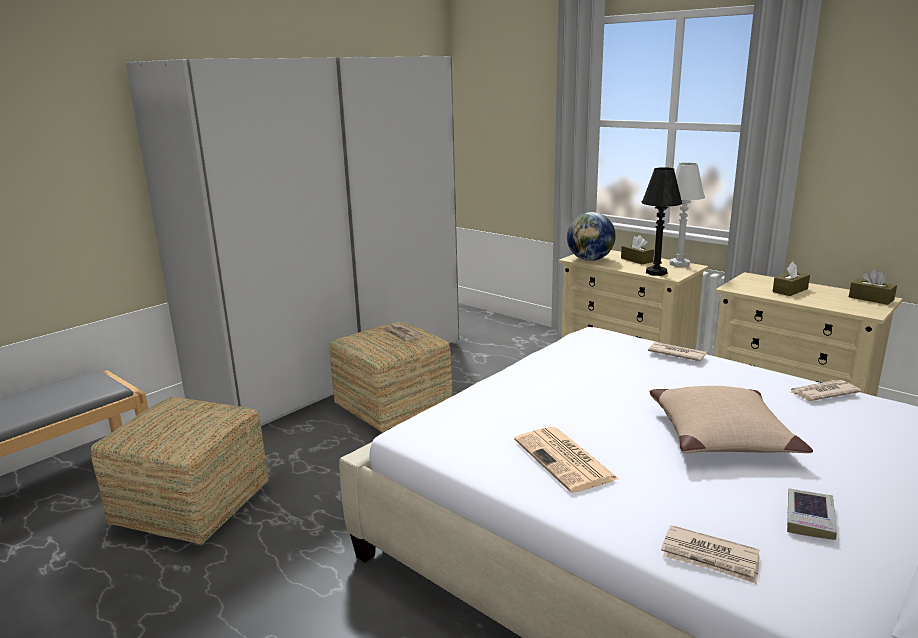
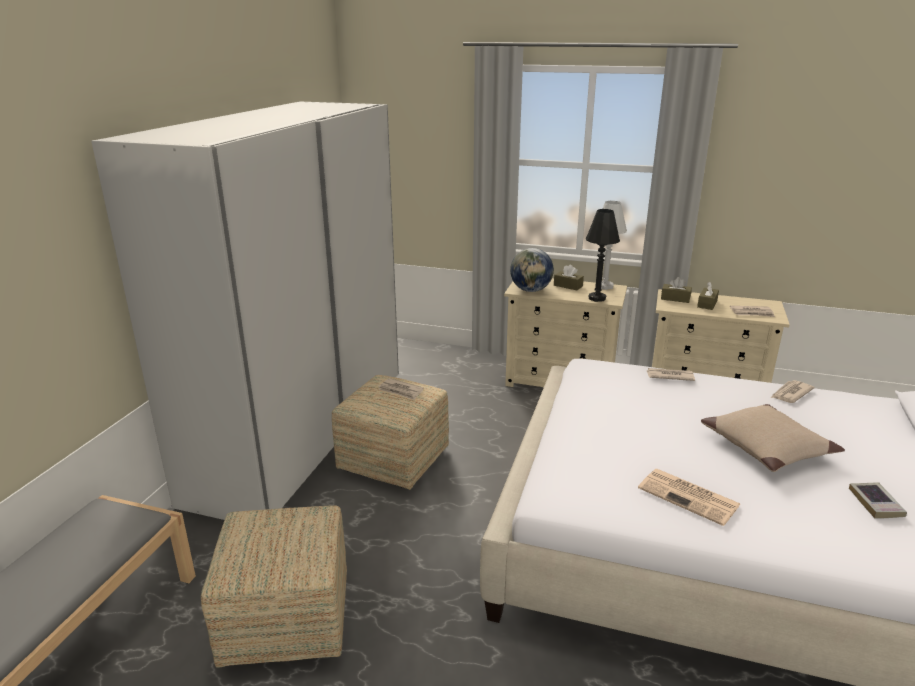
camera: 25 degrees left, 5 degrees up
newspaper [661,525,760,584] -> newspaper moved to [730,306,775,317]
brown tissue box [849,269,897,305] -> brown tissue box moved to [661,277,692,303]

